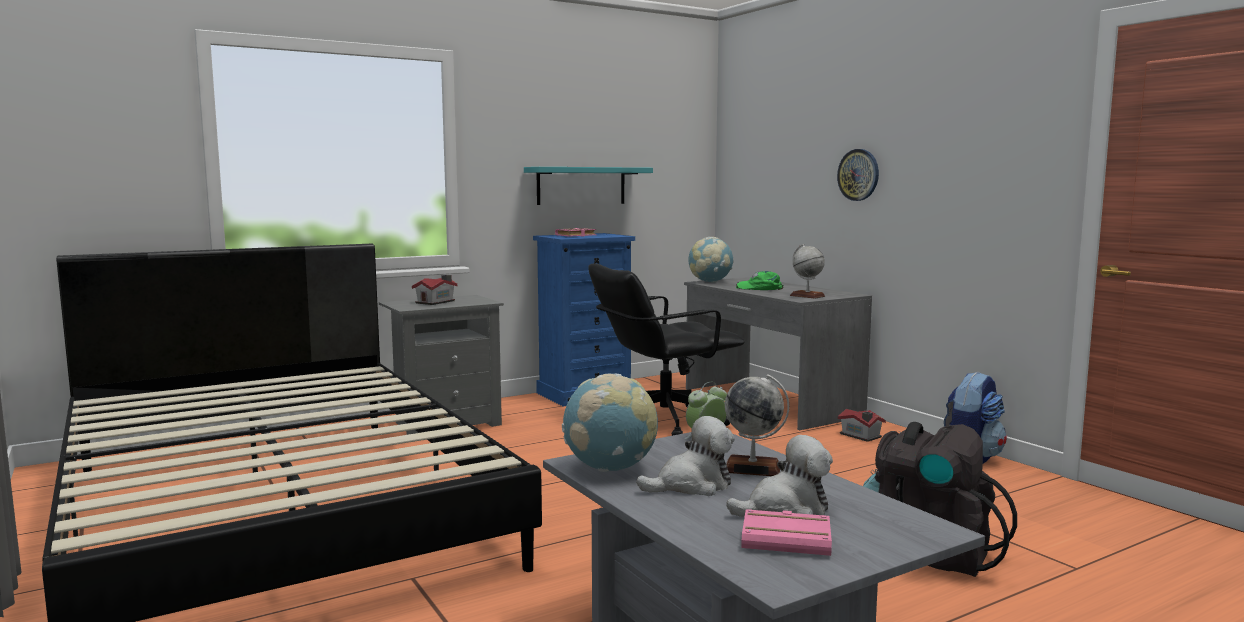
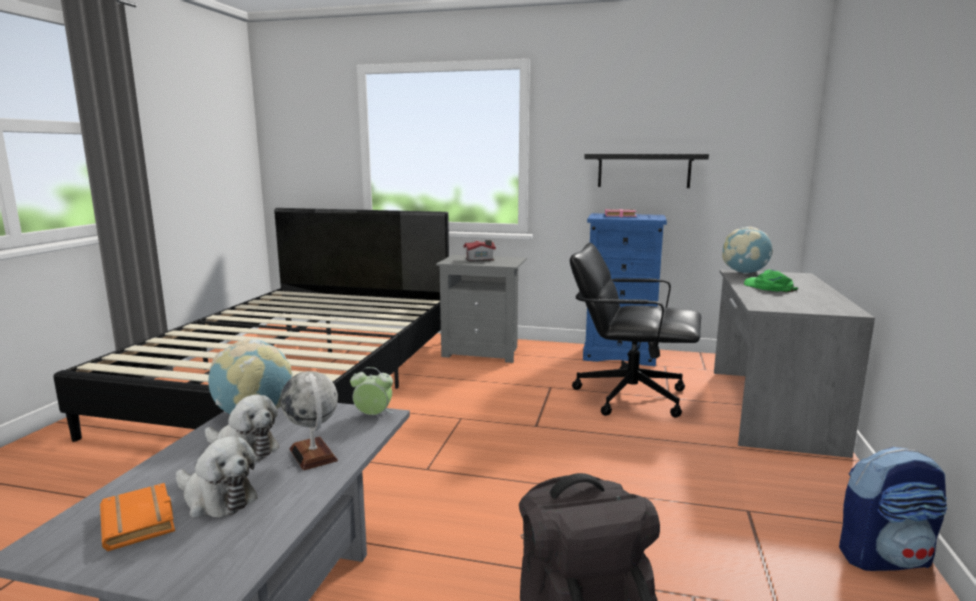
camera: 45 degrees right, 5 degrees up
turquoise shelf [524,167,653,205] -> black shelf [584,154,709,188]
pink book [742,509,832,556] -> orange book [100,483,175,551]
globe [790,244,825,299] -> none
wall clock [837,149,879,201] -> none
toy house [838,409,886,442] -> none

